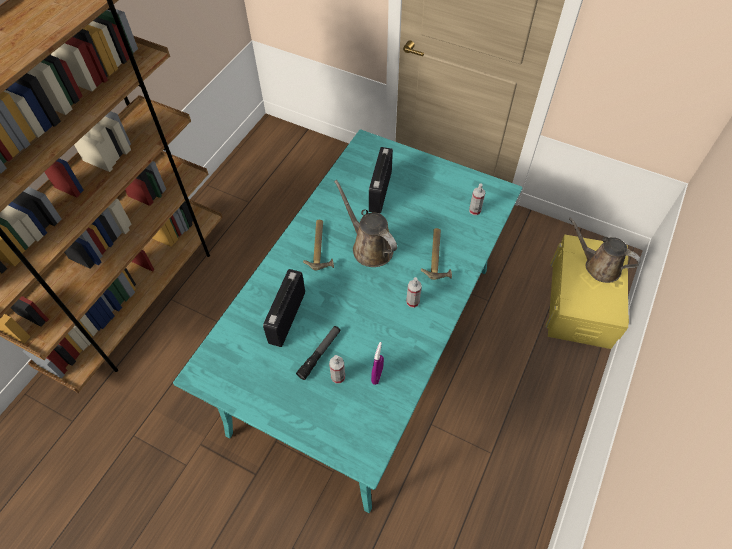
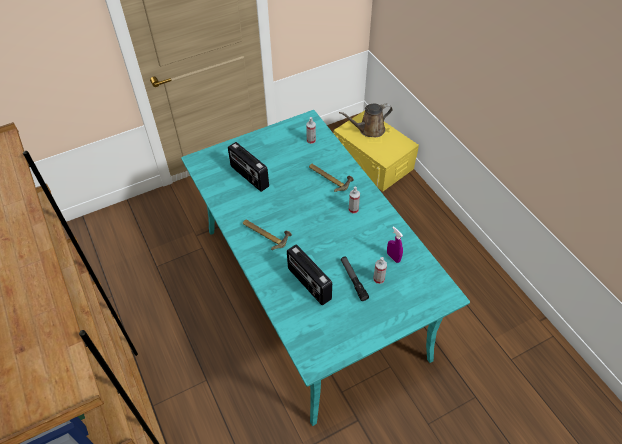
camera: 55 degrees left, 5 degrees down
brown watering can [334,180,397,267] -> none

